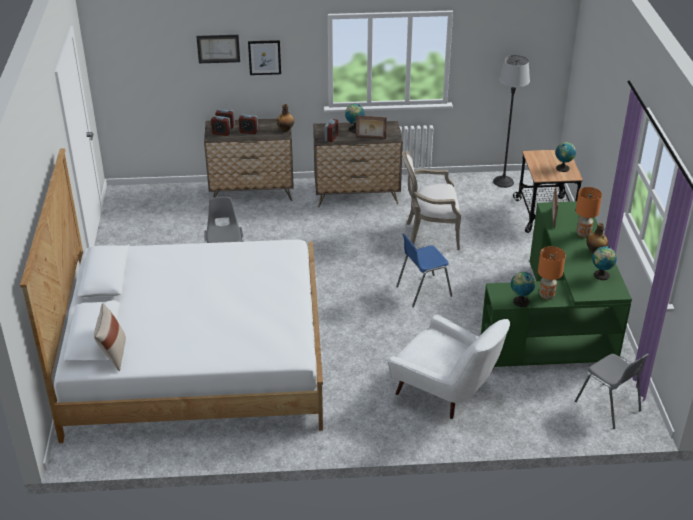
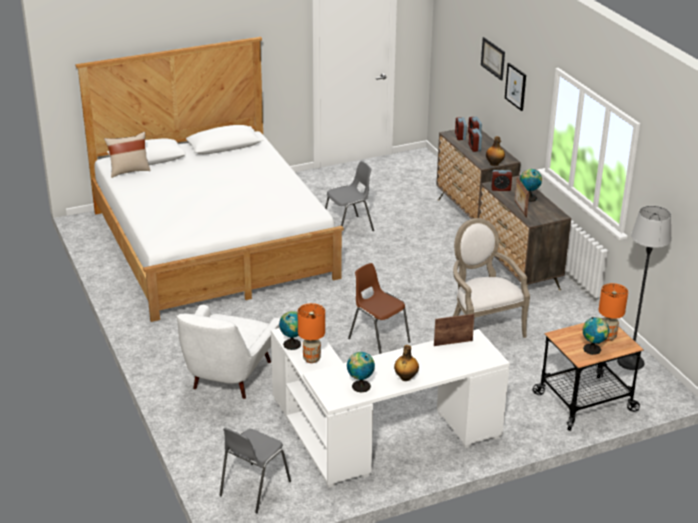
camera: 70 degrees right, 5 degrees down
blue chair [396,234,452,307] -> brown chair [348,263,410,354]
green desk [481,201,632,369] -> white desk [271,328,510,488]
orange table lamp [576,187,602,238] -> orange table lamp moved to [599,283,628,341]

